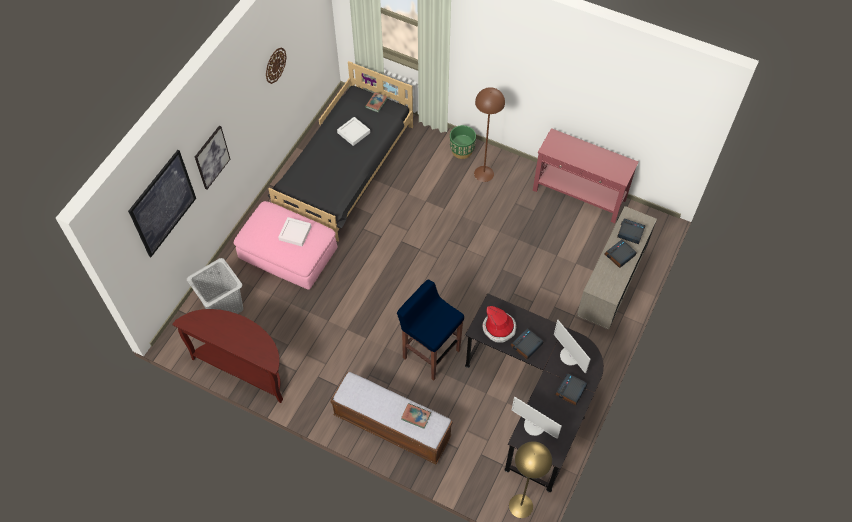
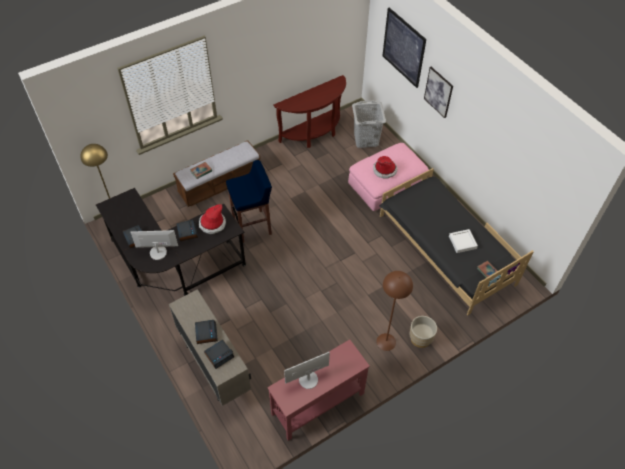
camera: 120 degrees right, 5 degrees down
wall clock [266,47,287,84] -> none
white tray [278,217,312,246] -> hat [373,156,397,179]
green planter [450,125,476,159] -> beige planter [410,316,437,348]
monitor [512,397,562,439] -> monitor moved to [284,352,330,389]

